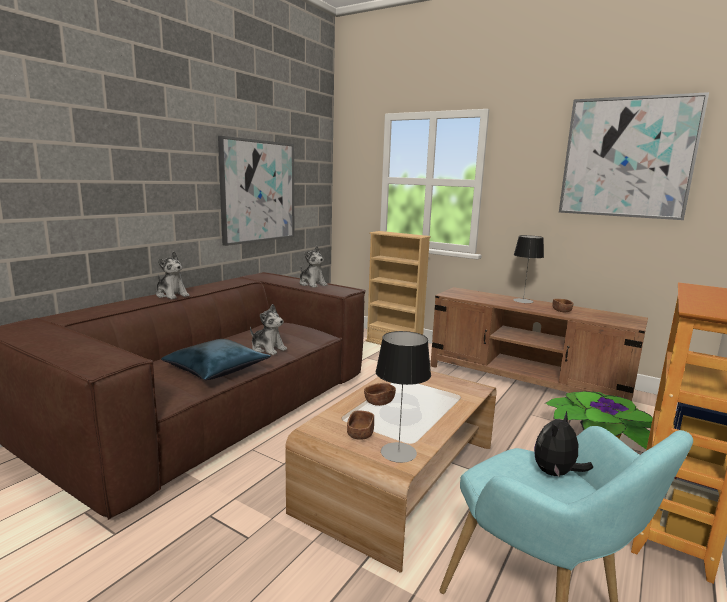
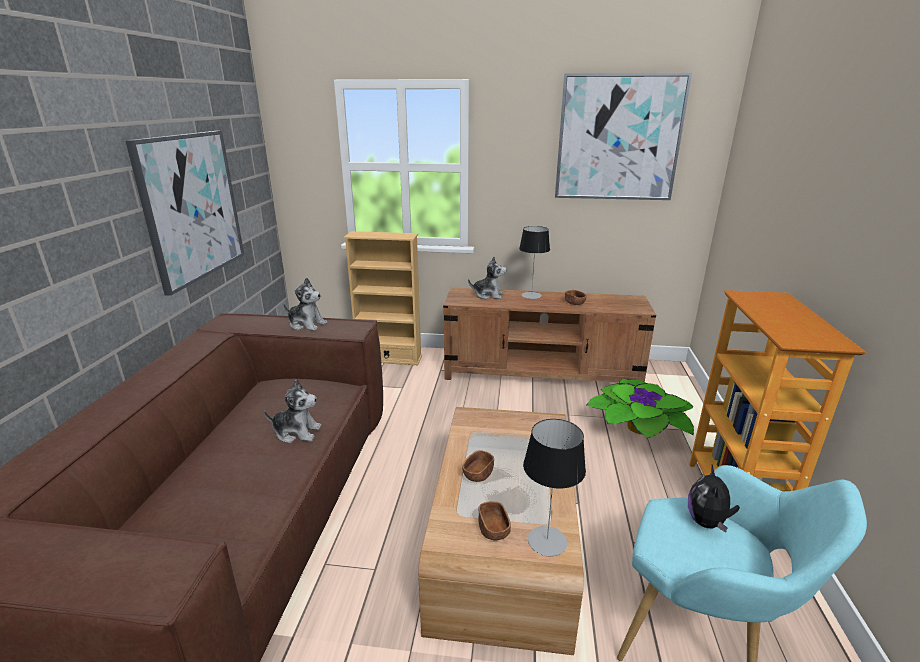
camera: 25 degrees left, 10 degrees up
plush toy [156,251,190,299] -> plush toy moved to [468,256,507,300]
blue pillow [161,339,271,380] -> none

